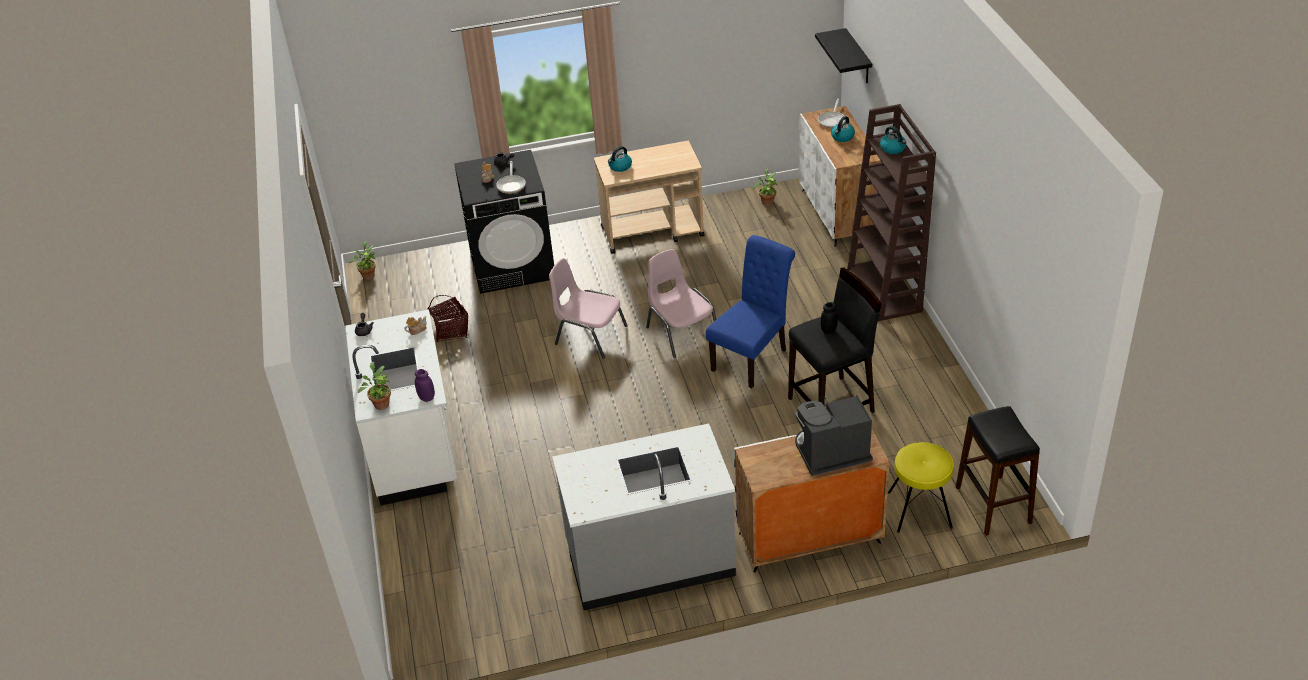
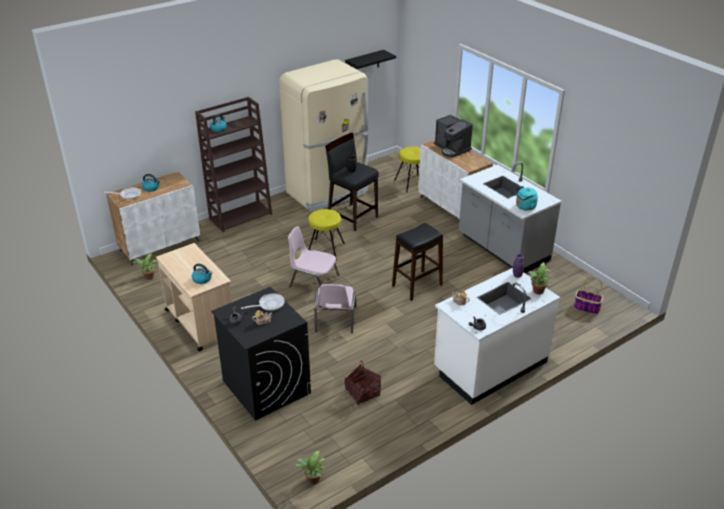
camera: 115 degrees left, 5 degrees down
pink chair [646,249,716,358] -> pink chair turned 75 degrees clockwise [288,226,339,288]
blue chair [706,235,795,388] -> yellow stool [309,209,345,261]
black shelf [815,28,872,83] -> black shelf moved to [345,50,396,69]
black stool [956,406,1040,536] -> black stool moved to [392,223,443,301]
none -> beige fridge [279,59,368,212]
none -> turquoise kettle [513,186,538,210]
none -> basket [574,277,603,315]

